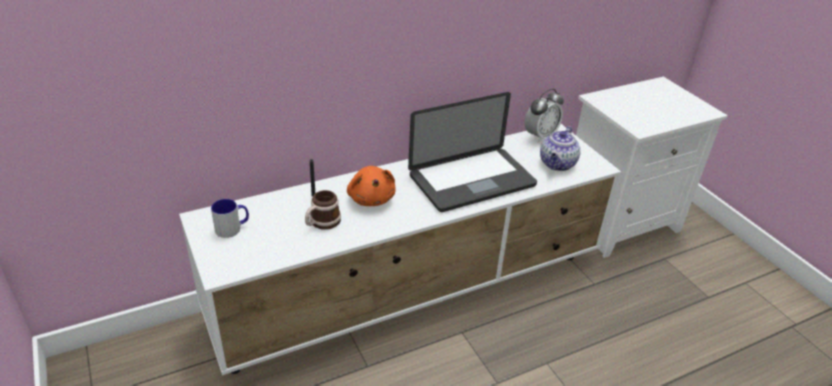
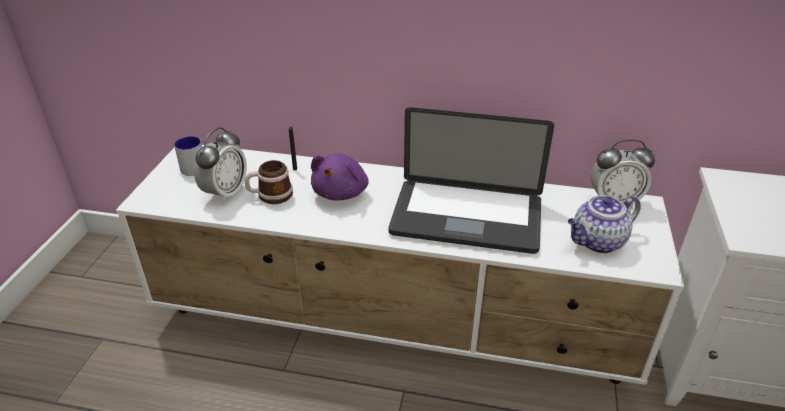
camera: 40 degrees right, 0 degrees up
orange plush toy [347,166,395,206] -> purple plush toy [311,153,368,200]
none -> alarm clock [194,127,247,203]

